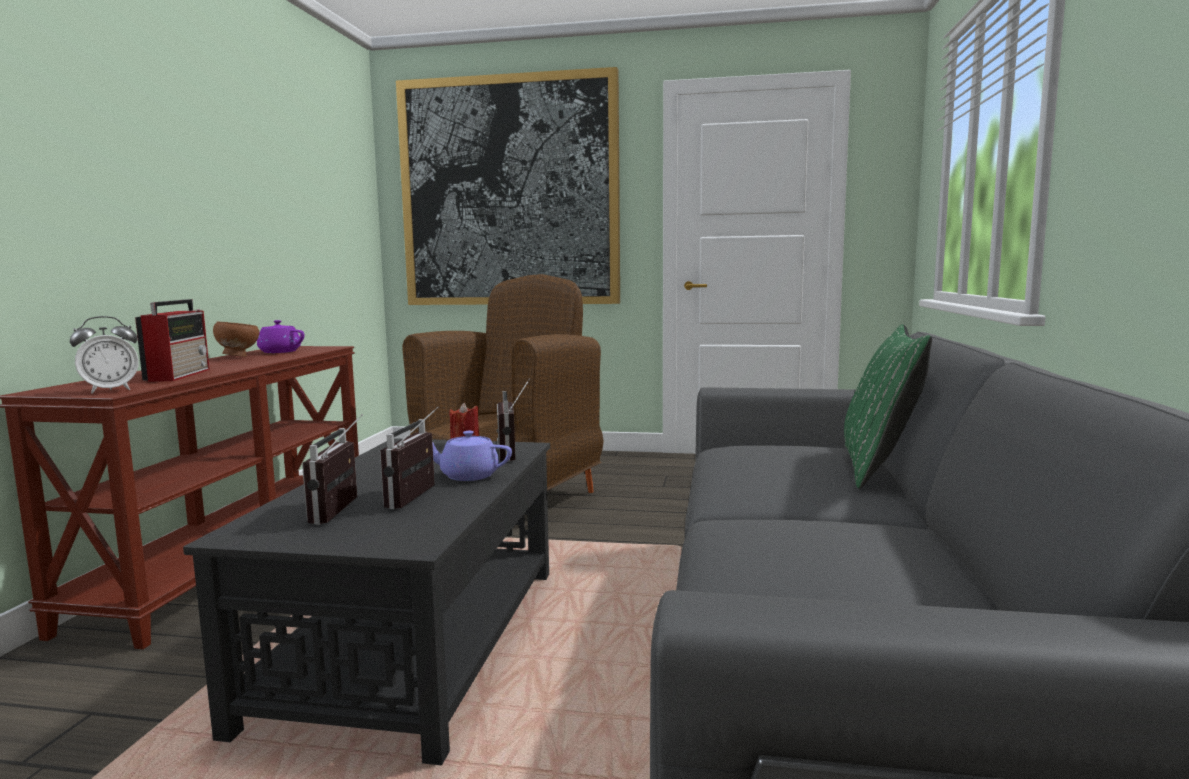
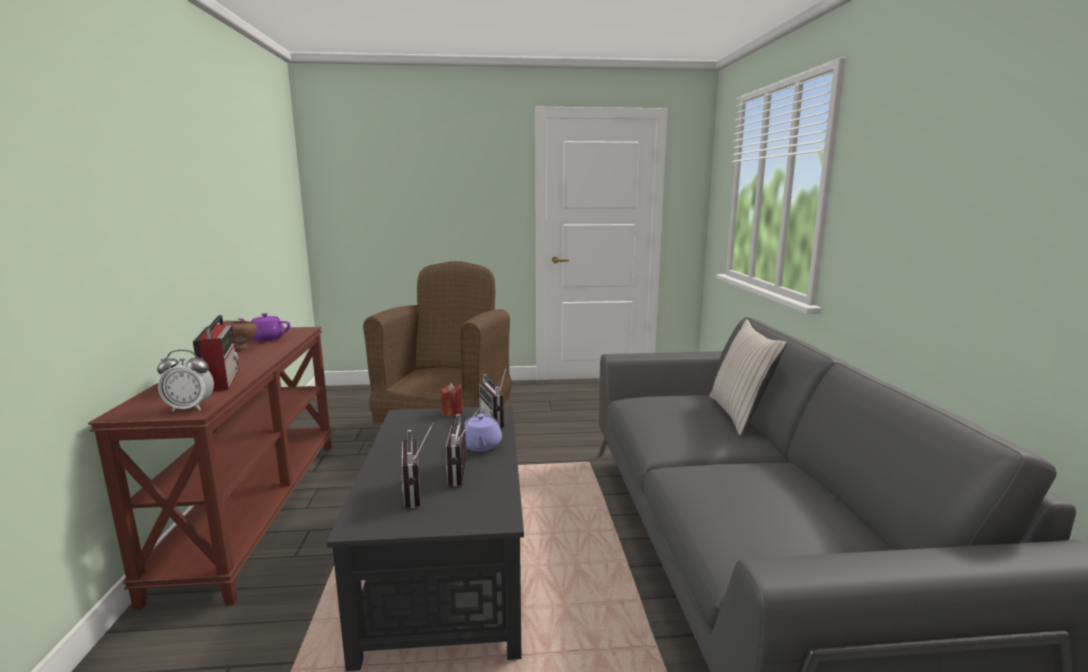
camera: 15 degrees left, 5 degrees up
alarm clock [70,316,139,394] -> alarm clock turned 45 degrees clockwise [157,350,214,412]
picture [396,67,620,305] -> none
purple teapot [432,431,512,481] -> purple teapot turned 90 degrees counterclockwise [465,414,502,451]
green pillow [844,324,932,489] -> beige pillow [710,319,787,436]

